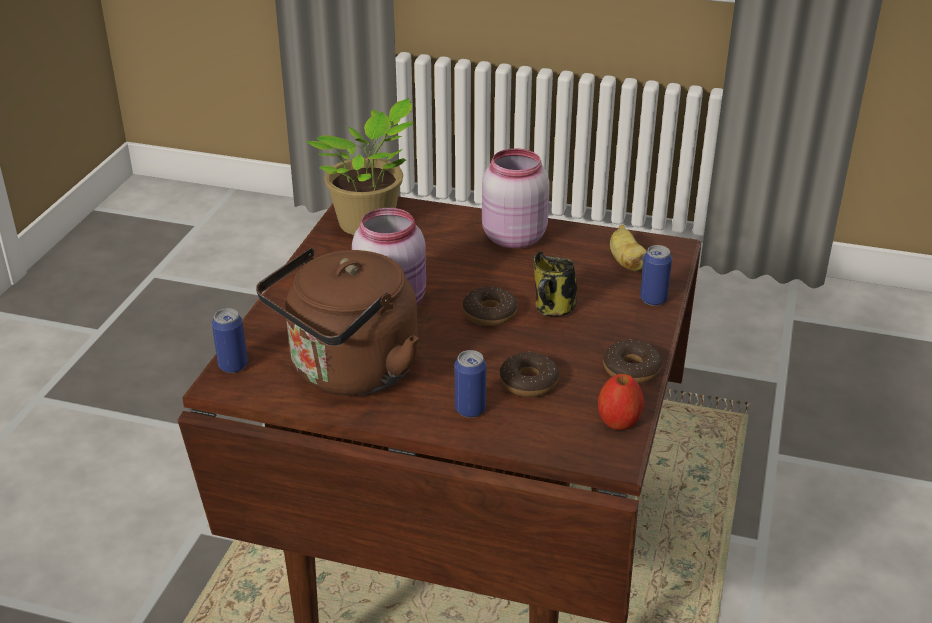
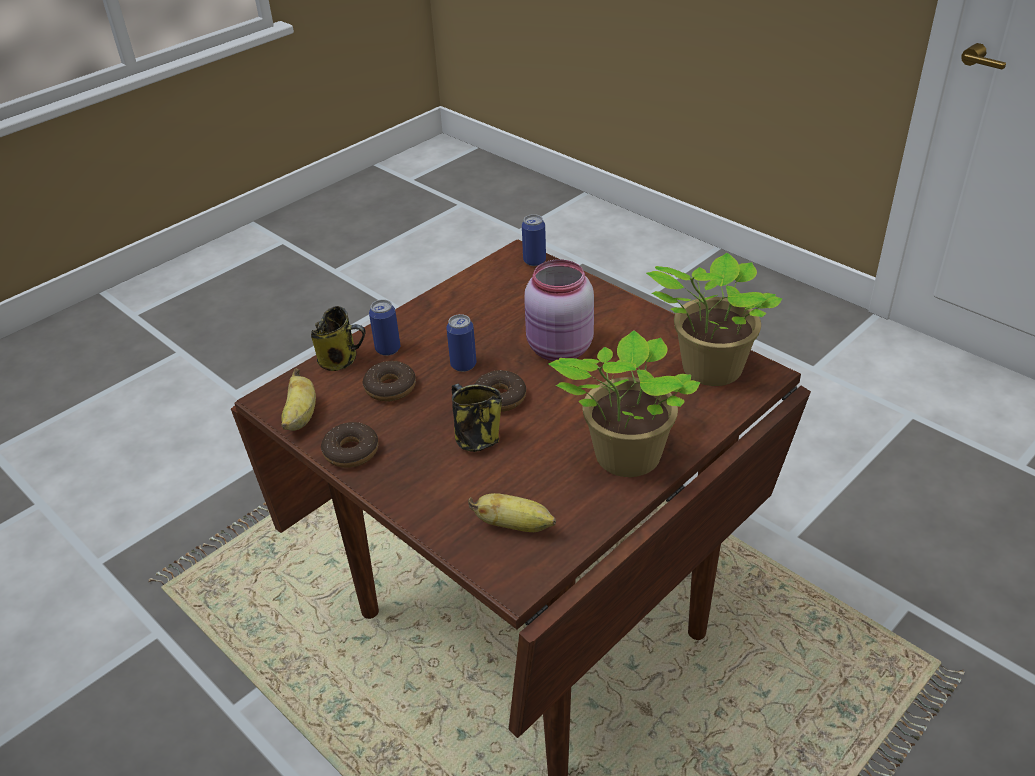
camera: 120 degrees right, 5 degrees up
brown kettle [256,248,419,396] -> none
pink jar [482,148,550,248] -> potted plant [548,330,700,477]
apple [598,374,644,430] -> banana [281,369,316,431]
can [640,245,672,306] -> can moved to [446,314,476,372]
none -> mug [311,306,366,371]

